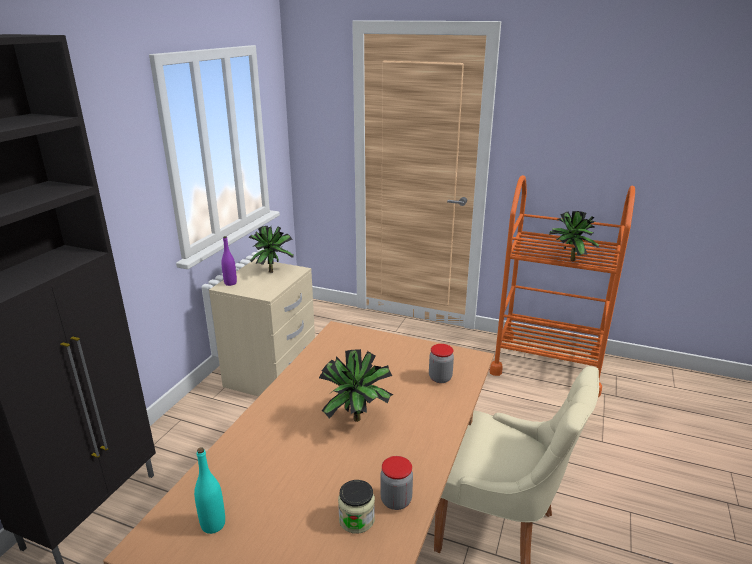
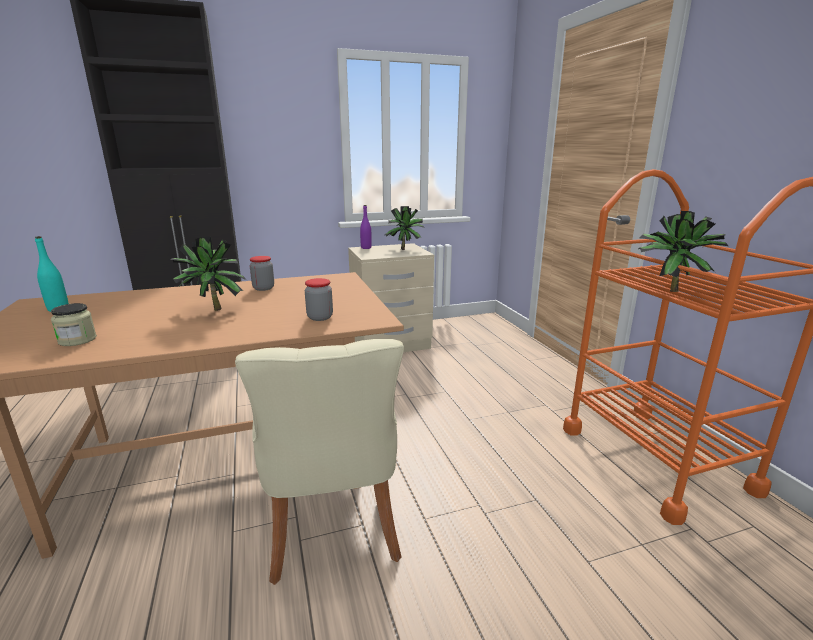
camera: 50 degrees right, 5 degrees down
jar [380,456,413,510] -> jar moved to [250,256,274,291]

